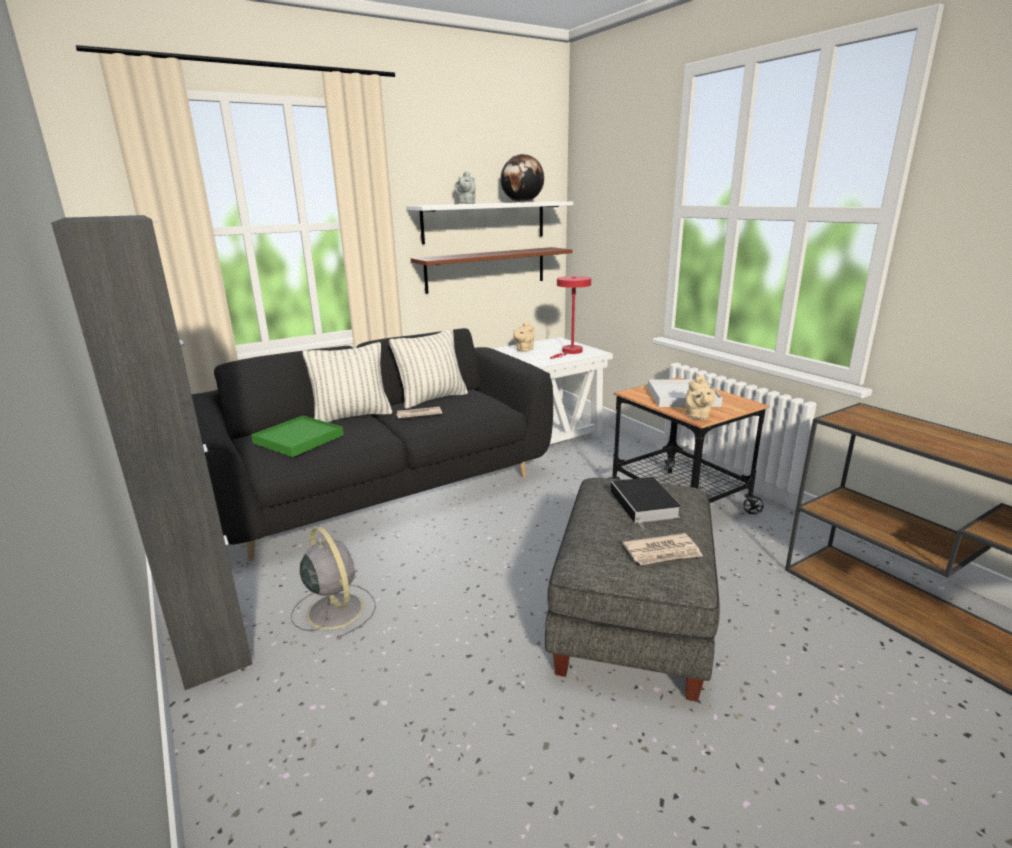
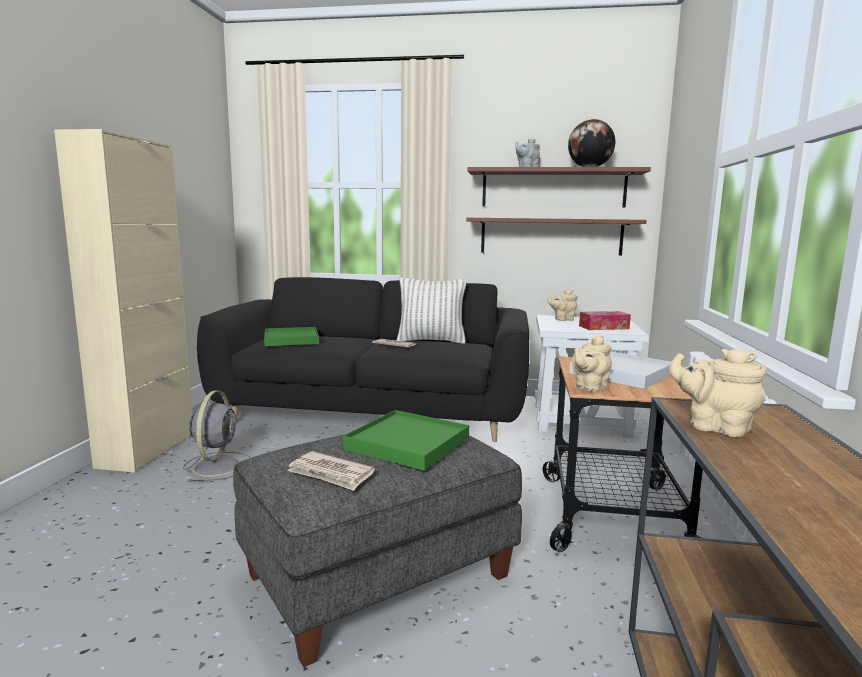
camera: 40 degrees right, 10 degrees down
black cabinet [51,215,252,690] -> beige cabinet [54,129,192,472]
pillow [302,342,392,422] -> none
white shelf [406,201,573,244] -> brown shelf [467,167,651,208]
red table lamp [550,276,591,358] -> tissue box [579,311,631,330]
book [610,477,681,530] -> green tray [343,410,469,471]
none -> beige teapot [669,348,766,437]

